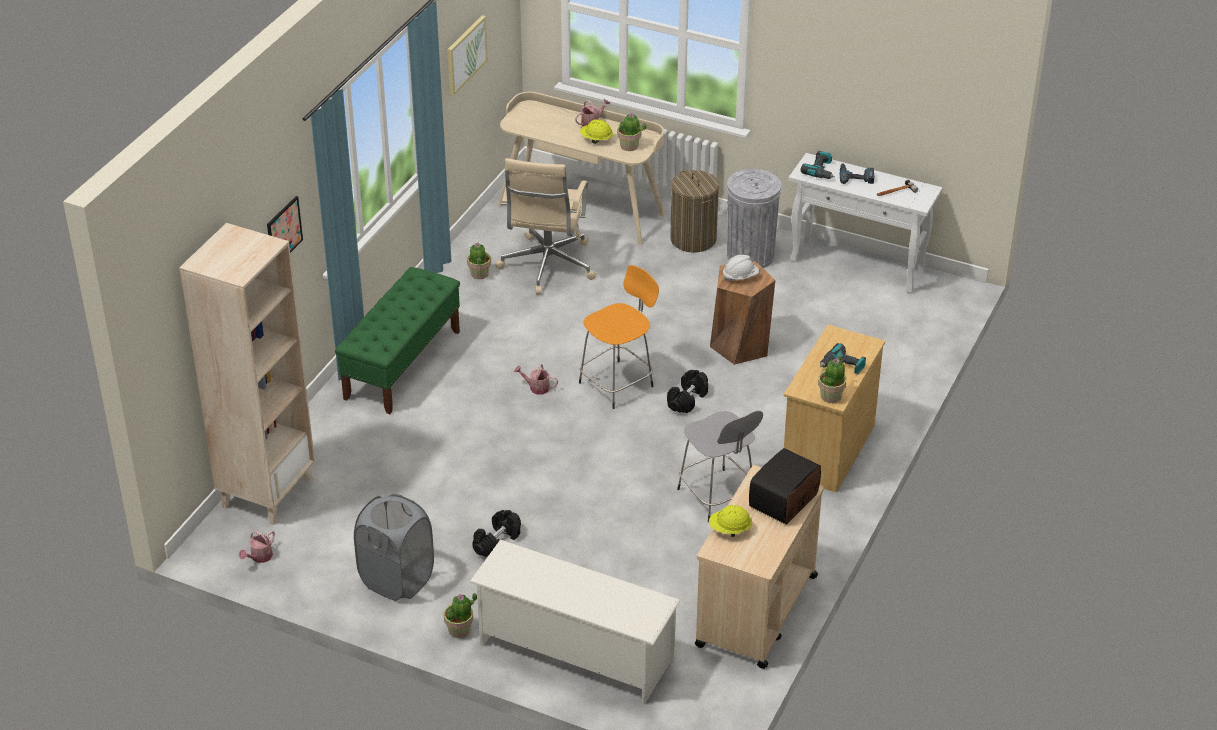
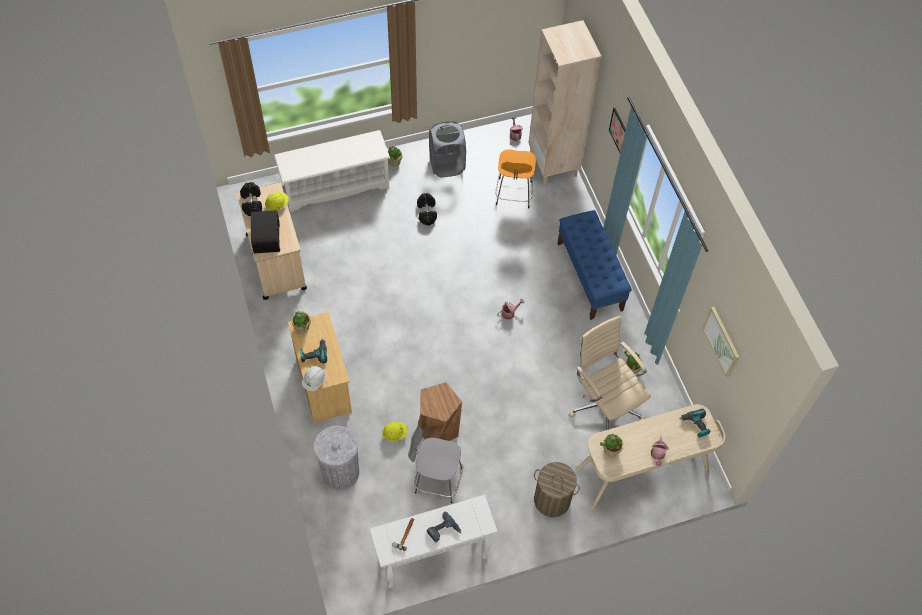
camera: 135 degrees right, 20 degrees up
green bench [335,267,460,414] -> blue bench [557,210,632,320]
orange stool [579,265,659,409] -> orange stool moved to [495,149,536,208]
yellow hard hat [580,119,613,144] -> yellow hard hat moved to [382,422,408,441]
black dumbbell [667,370,708,413] -> black dumbbell moved to [240,182,262,216]
grey stool [677,411,763,522] -> grey stool moved to [408,425,463,503]
white hard hat [723,255,759,281] -> white hard hat moved to [302,366,326,391]
grey trash can [727,169,781,268] -> grey trash can moved to [314,426,359,490]
power drill [801,151,835,179] -> power drill moved to [679,409,710,438]

